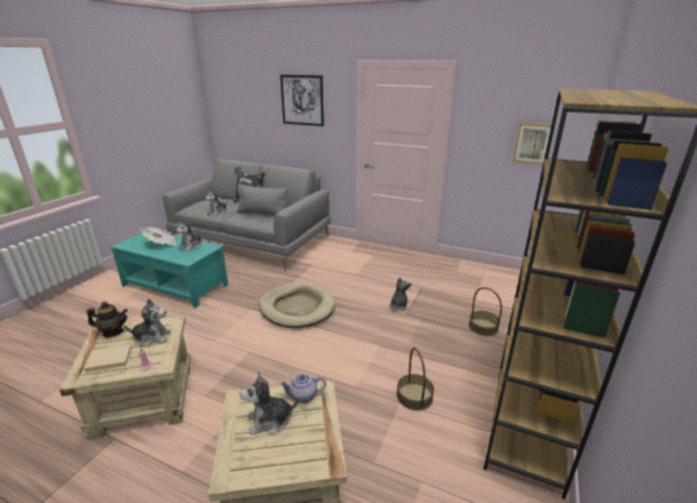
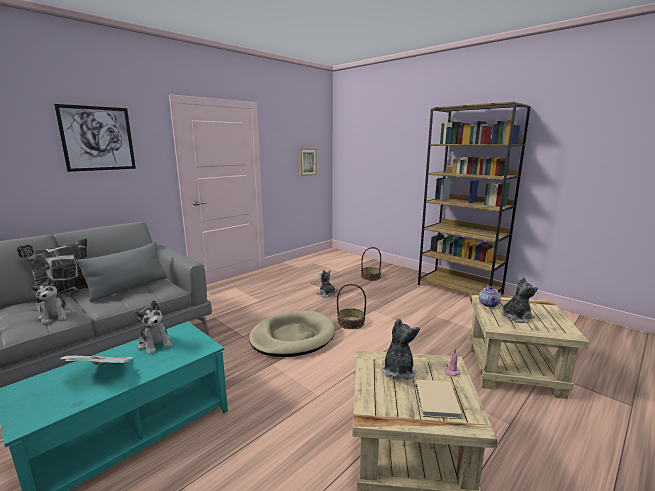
camera: 70 degrees left, 10 degrees down
teapot [87,302,128,337] -> none
plush toy [240,371,299,435] -> plush toy turned 120 degrees counterclockwise [502,277,538,323]
basket [397,347,434,411] -> basket moved to [337,284,366,329]

